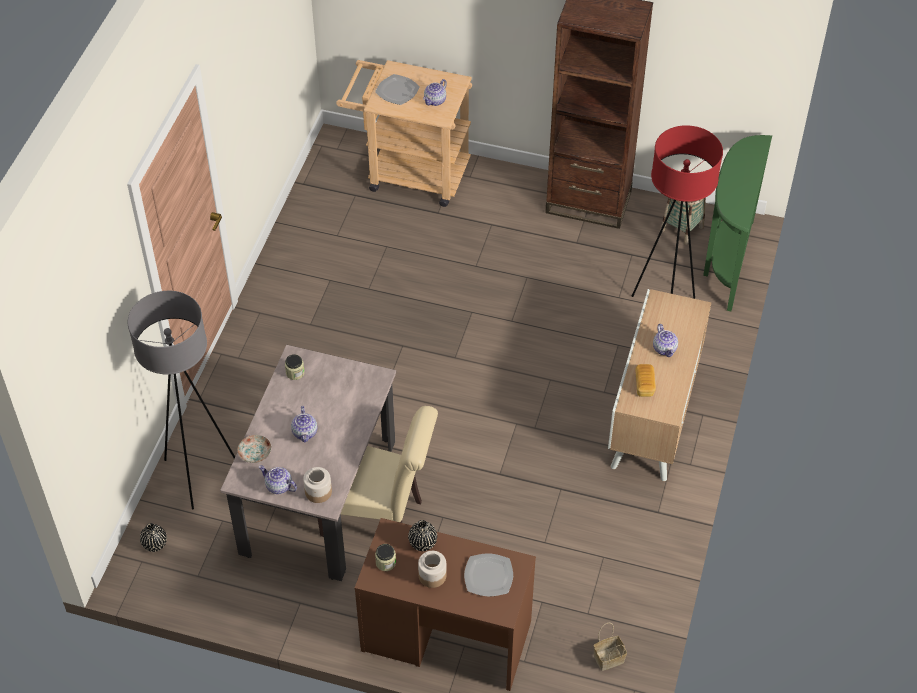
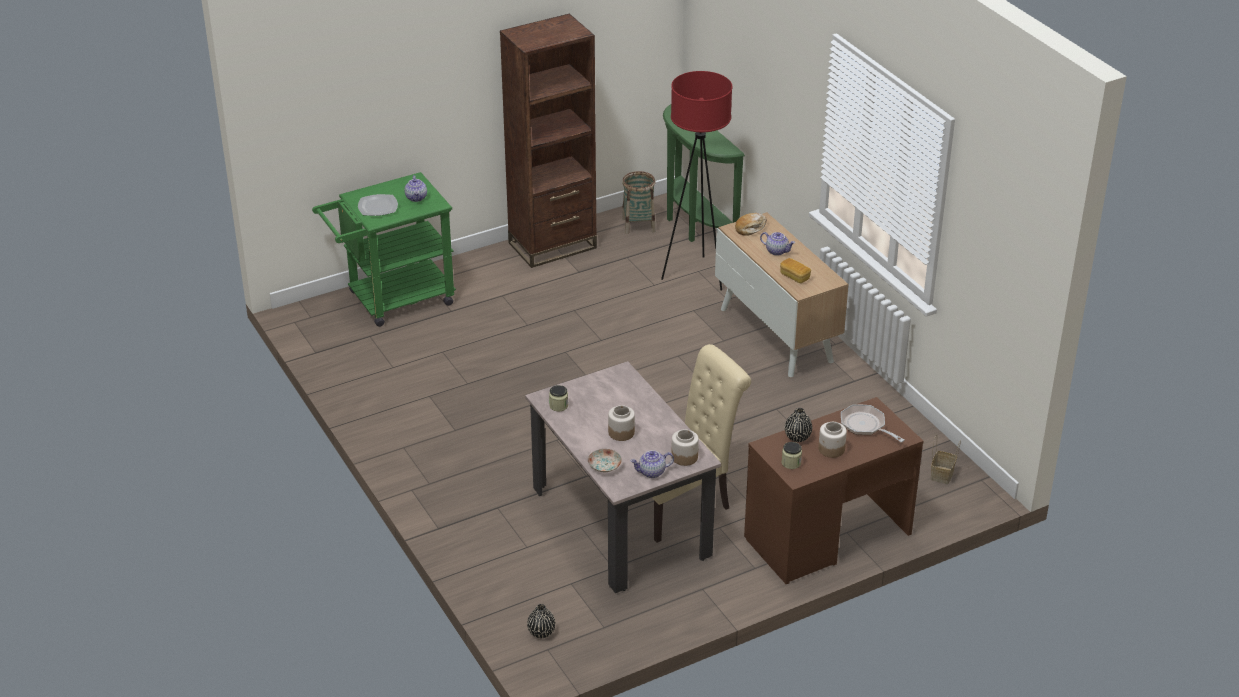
camera: 45 degrees left, 15 degrees down
grey floor lamp [128,291,235,510] -> none
teapot [291,406,317,442] -> jar [608,405,635,441]
beige cart [336,60,472,207] -> green cart [312,172,456,327]
plate [464,553,513,596] -> frying pan [841,404,905,442]
none -> bread [735,213,767,236]

